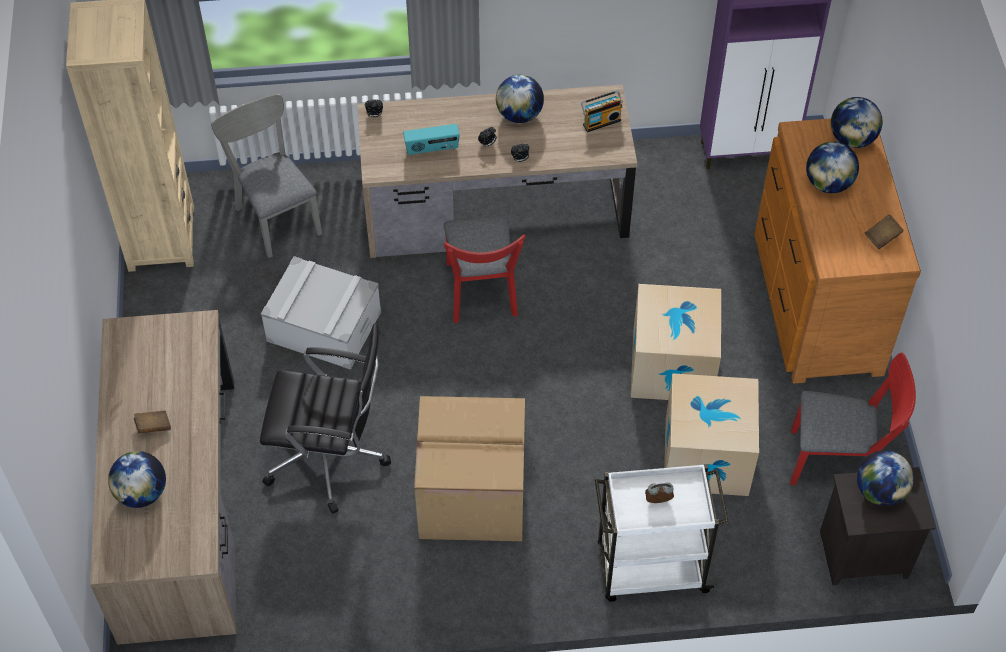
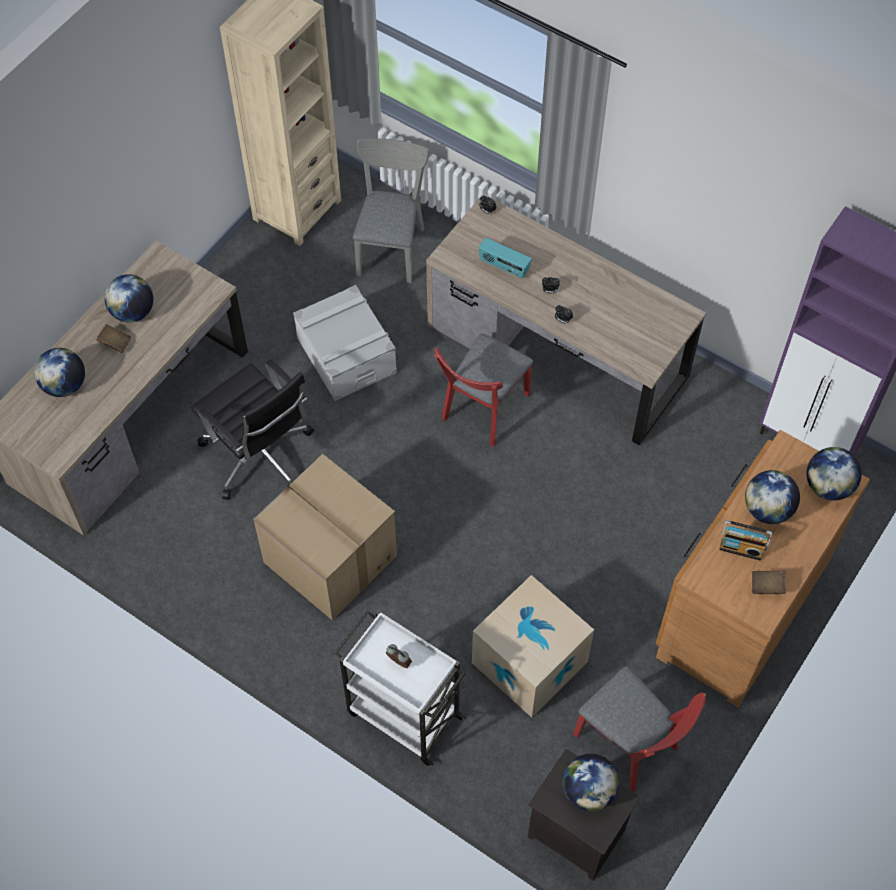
camera: 40 degrees right, 5 degrees up
globe [496,75,544,123] -> globe moved to [104,274,153,323]
radio [581,90,623,132] -> radio moved to [719,520,772,561]
cardboard box [631,284,721,400] -> none

